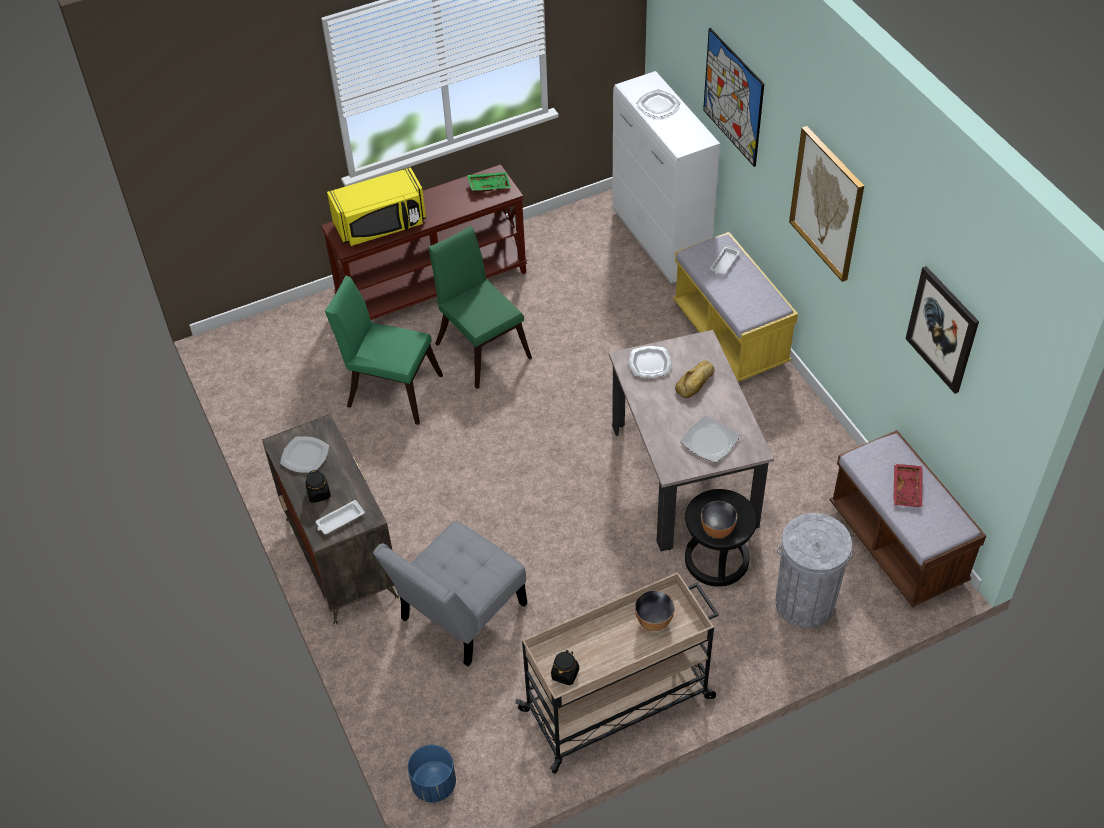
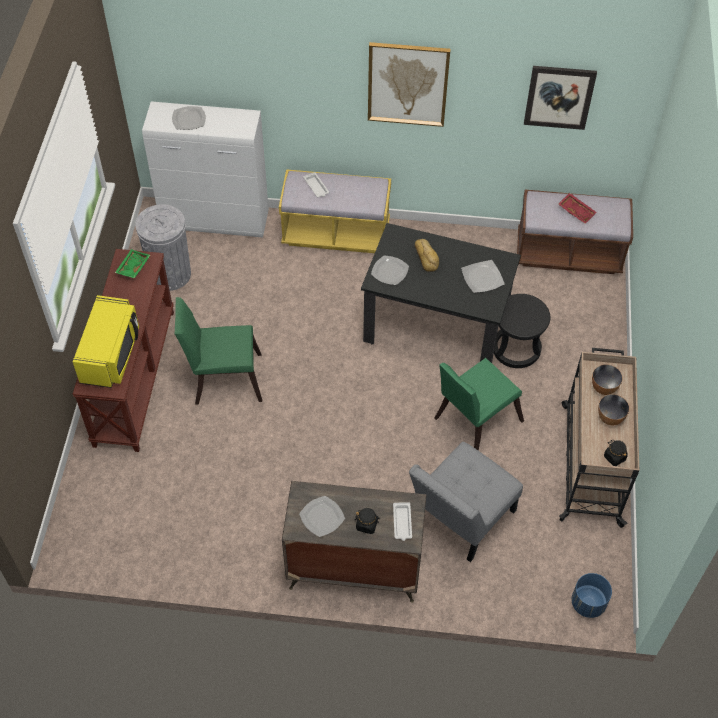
camera: 60 degrees left, 5 degrees up
green chair [325,276,443,425] -> green chair moved to [434,358,524,451]
grey chair [373,521,527,666] -> grey chair turned 60 degrees clockwise [409,442,523,562]
beige dining table [609,330,774,551] -> black dining table [361,223,521,363]
bowl [701,501,737,538] -> bowl moved to [598,394,629,425]
picture [703,28,764,167] -> none
grey trash can [776,513,852,629] -> grey trash can moved to [135,204,191,291]

